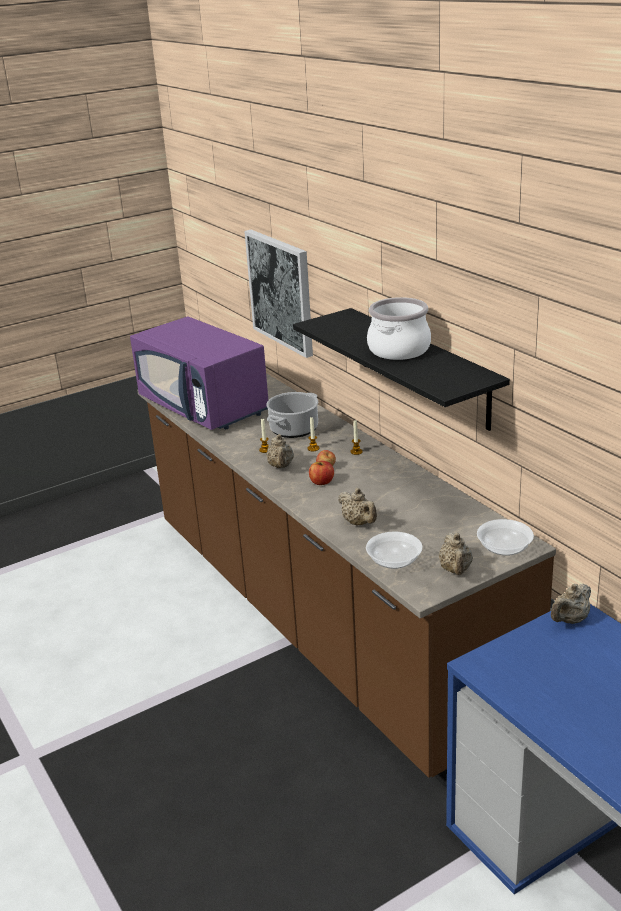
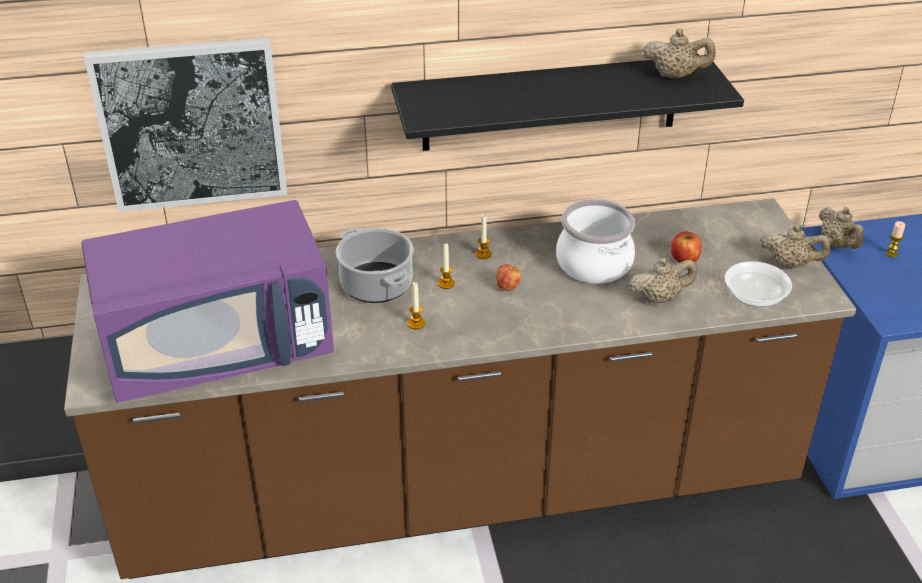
camera: 70 degrees left, 10 degrees up
beige teapot [266,434,294,468] -> beige teapot moved to [642,29,716,79]
apple [309,461,334,485] -> apple moved to [671,231,702,263]
cooking pot [367,297,431,360] -> cooking pot moved to [556,199,635,284]
bowl [477,519,534,556] -> none
none -> candle [885,221,905,257]

